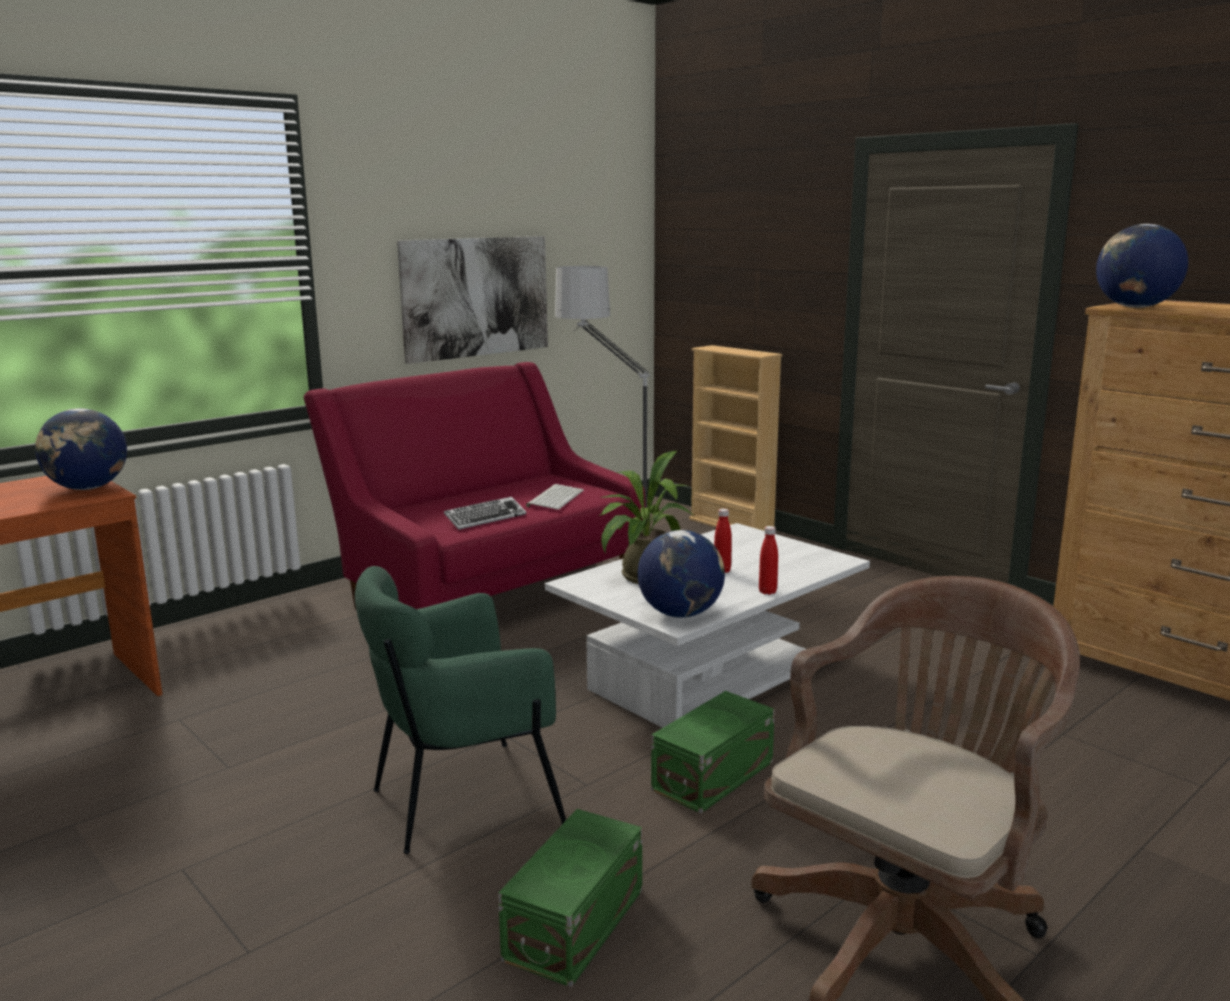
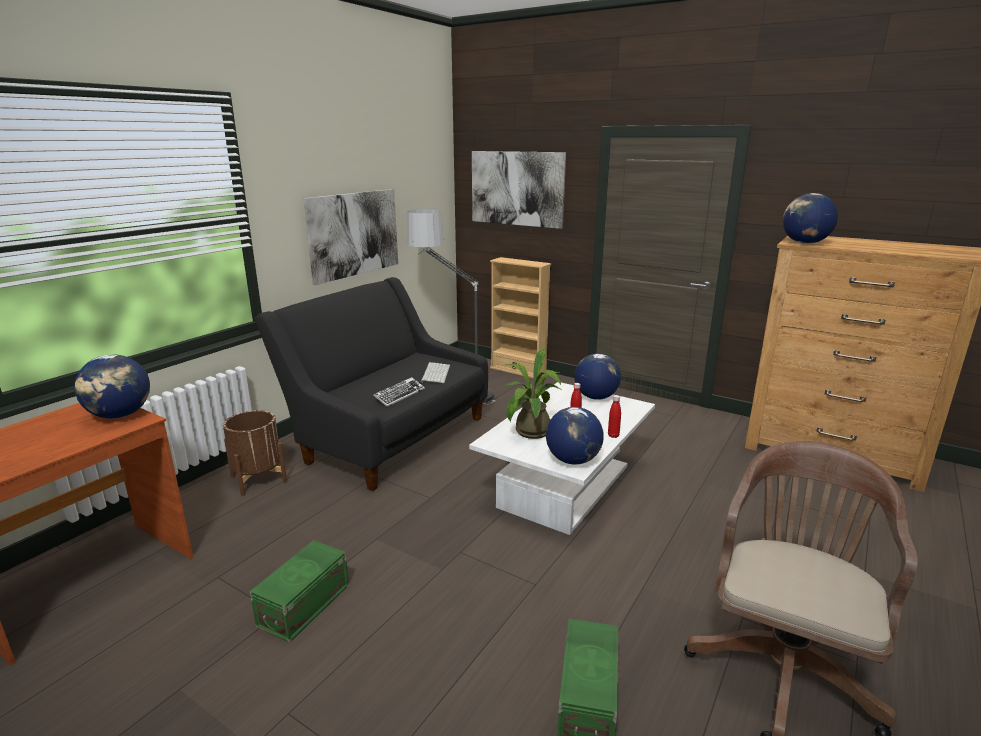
camera: 15 degrees left, 5 degrees up
red sofa [304,362,646,610] -> black sofa [254,277,488,491]
green armchair [355,566,566,854] -> none
green storage box [651,691,775,813] -> green storage box moved to [250,540,349,643]
none -> brown planter [223,410,287,496]
none -> picture [472,151,566,229]
none -> globe [574,354,621,400]

